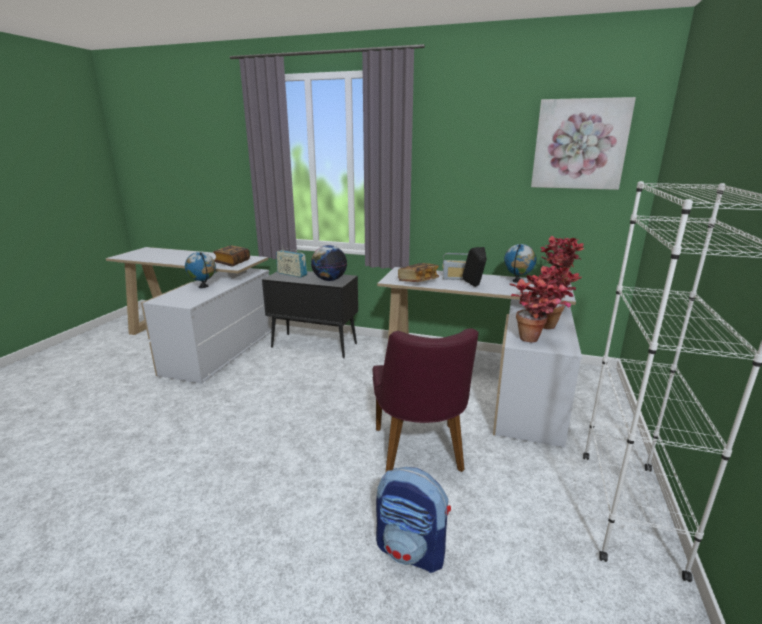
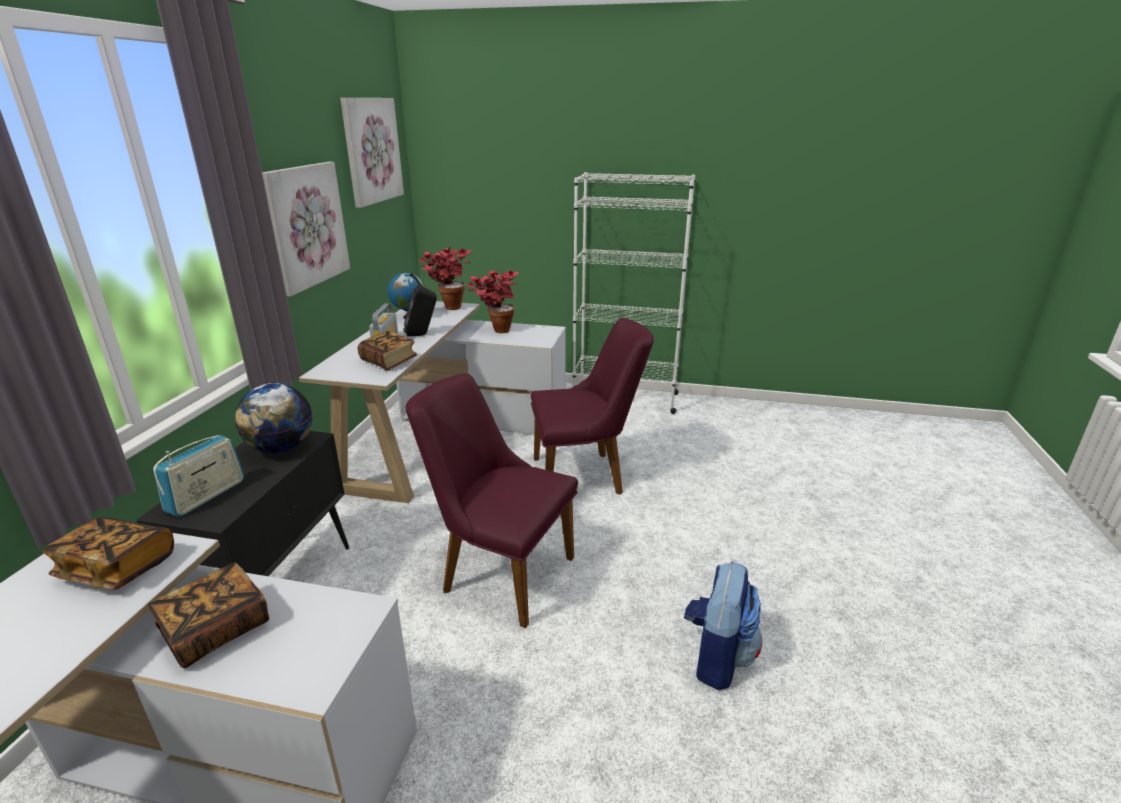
camera: 95 degrees left, 5 degrees up
globe [185,252,216,288] -> book [147,562,269,668]
backpack [376,467,451,573] -> backpack moved to [684,561,762,690]
potted plant [510,275,574,343] -> none
none -> picture [262,162,350,297]
none -> purple chair [405,373,578,628]

